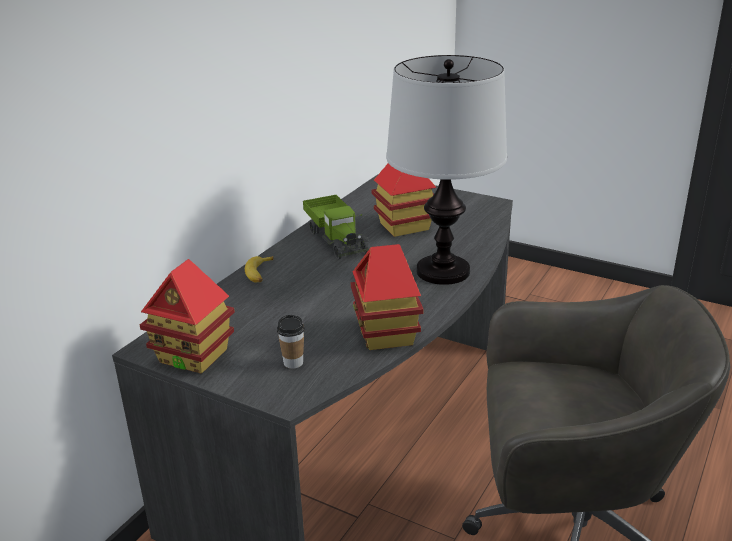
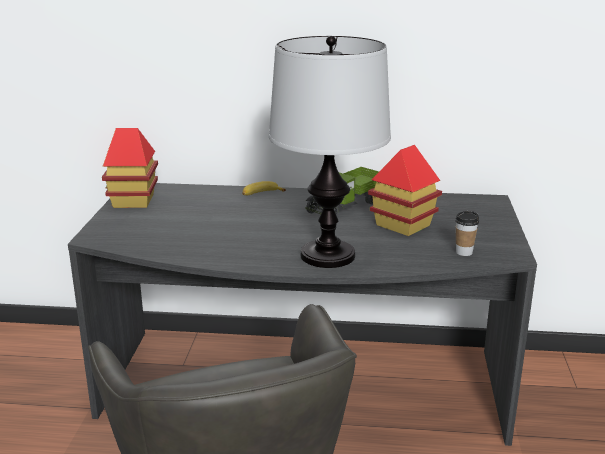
camera: 65 degrees right, 5 degrees down
cup [277,315,305,369] -> cup moved to [455,211,479,256]
toy house [351,244,424,350] -> none

